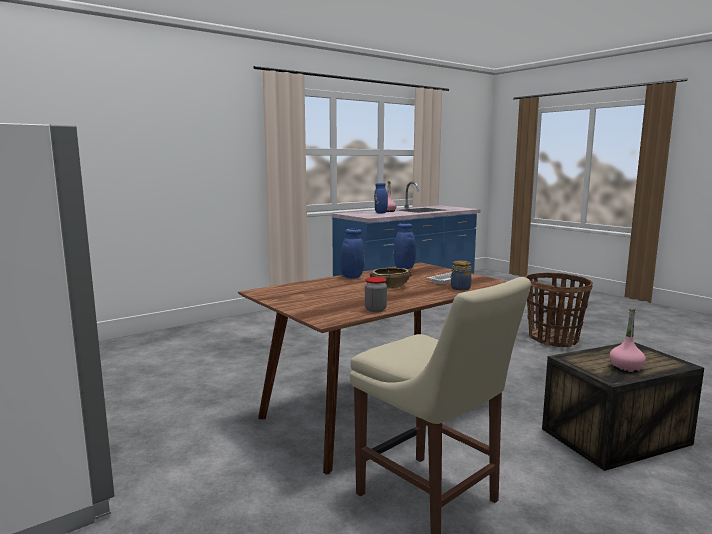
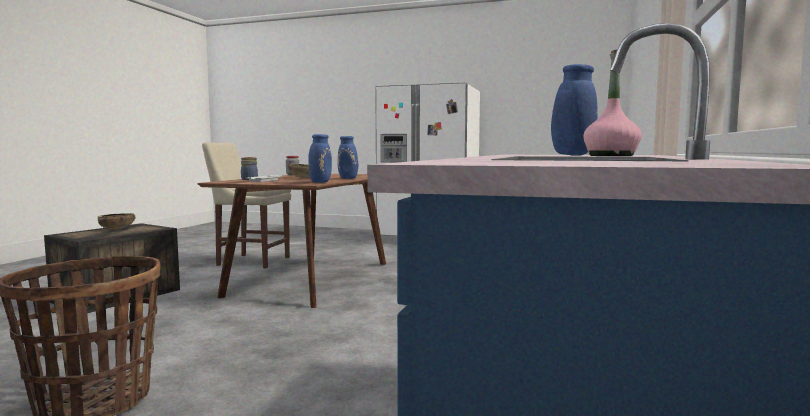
camera: 145 degrees right, 5 degrees down
pink bottle [610,309,646,373] -> brown bowl [98,213,135,229]

